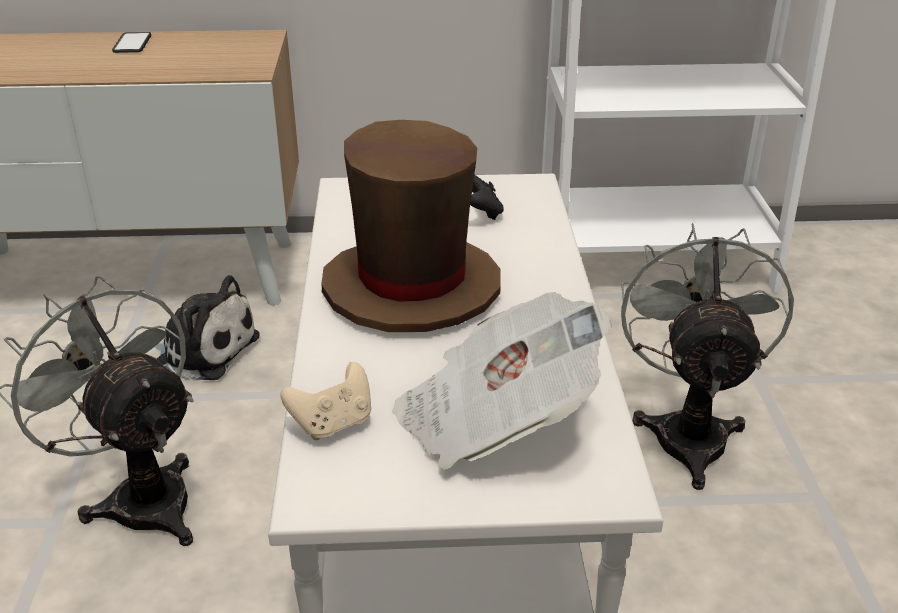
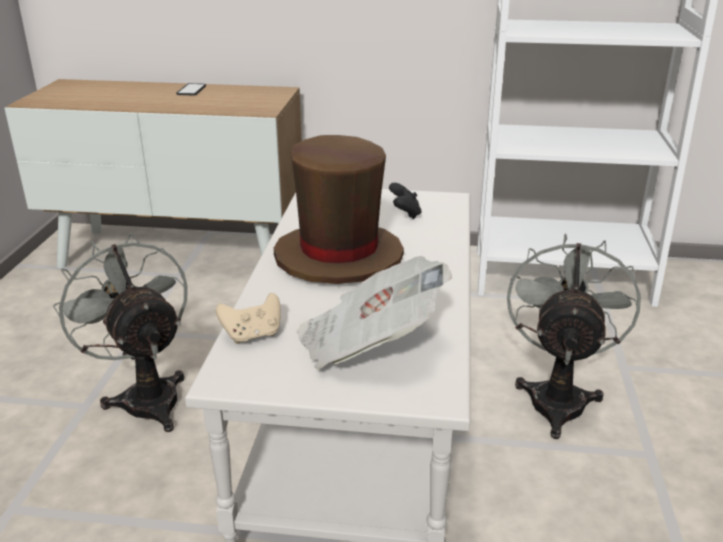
camera: 10 degrees right, 5 degrees down
plush toy [155,275,260,380] -> none

